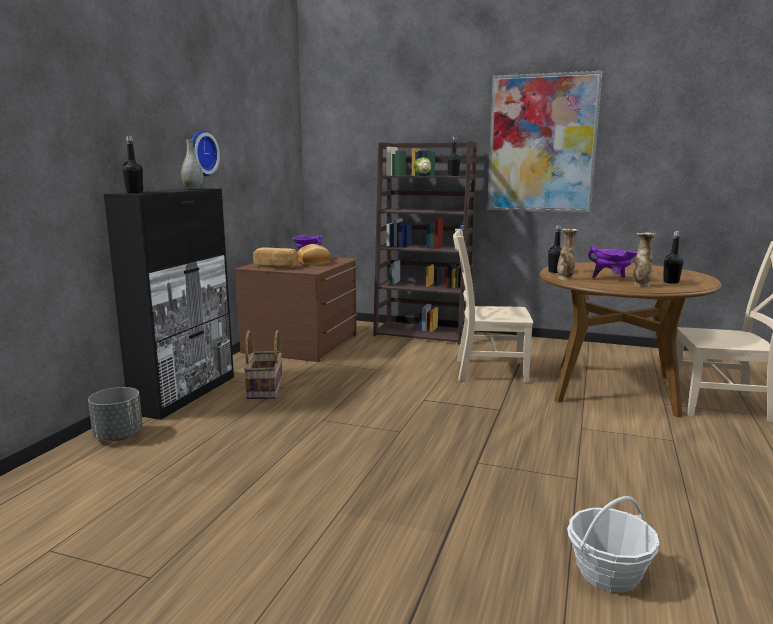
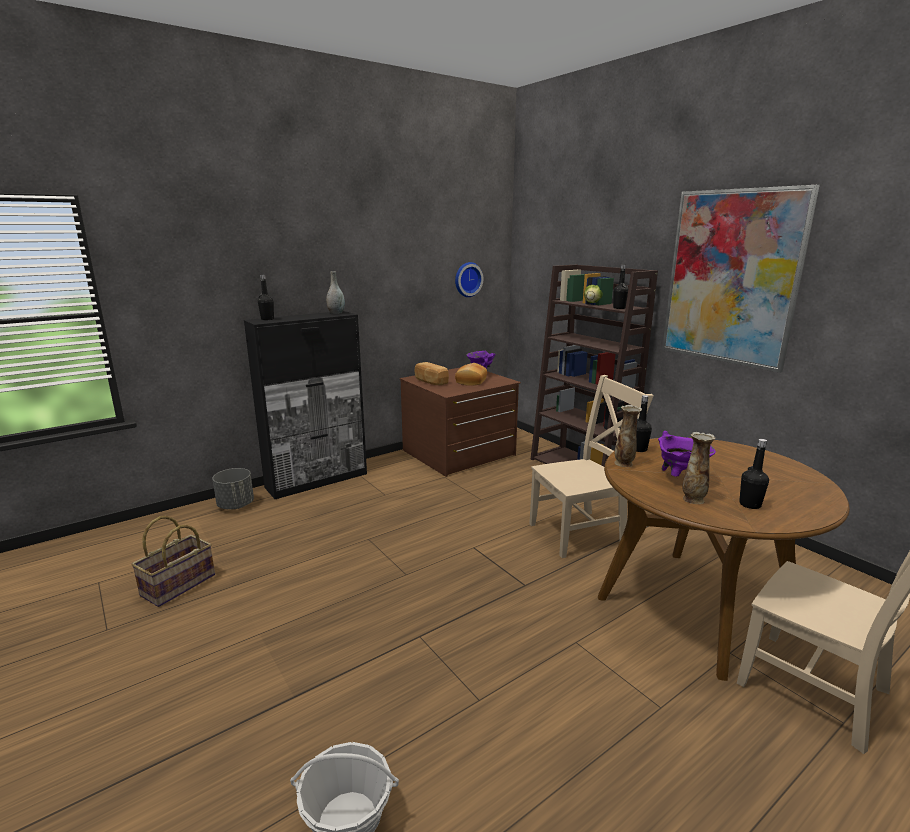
camera: 35 degrees right, 5 degrees up
wall clock [192,130,220,176] -> wall clock moved to [455,262,483,297]
basket [244,330,282,399] -> basket moved to [131,516,215,607]
beige chair [453,229,533,383] -> beige chair turned 120 degrees clockwise [529,375,654,558]

